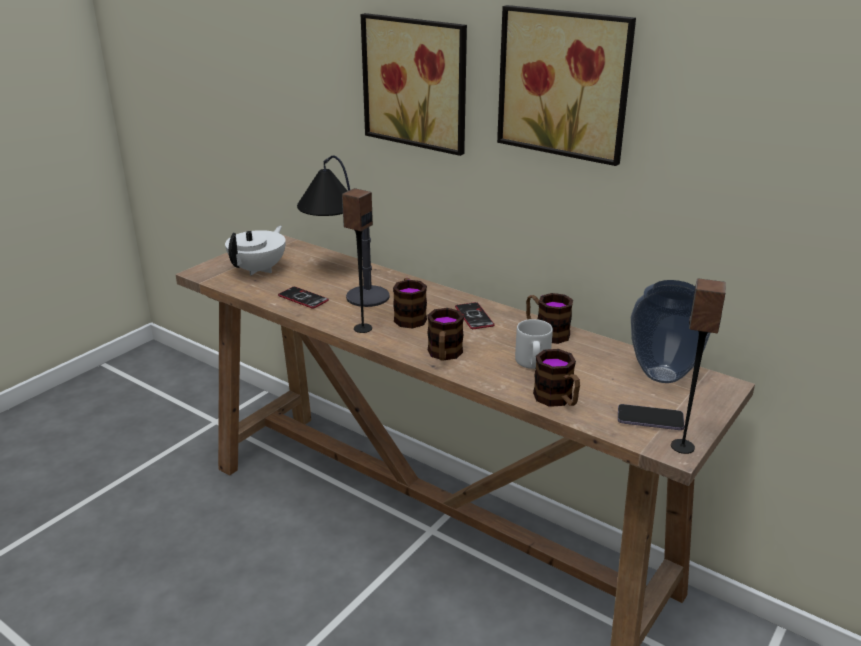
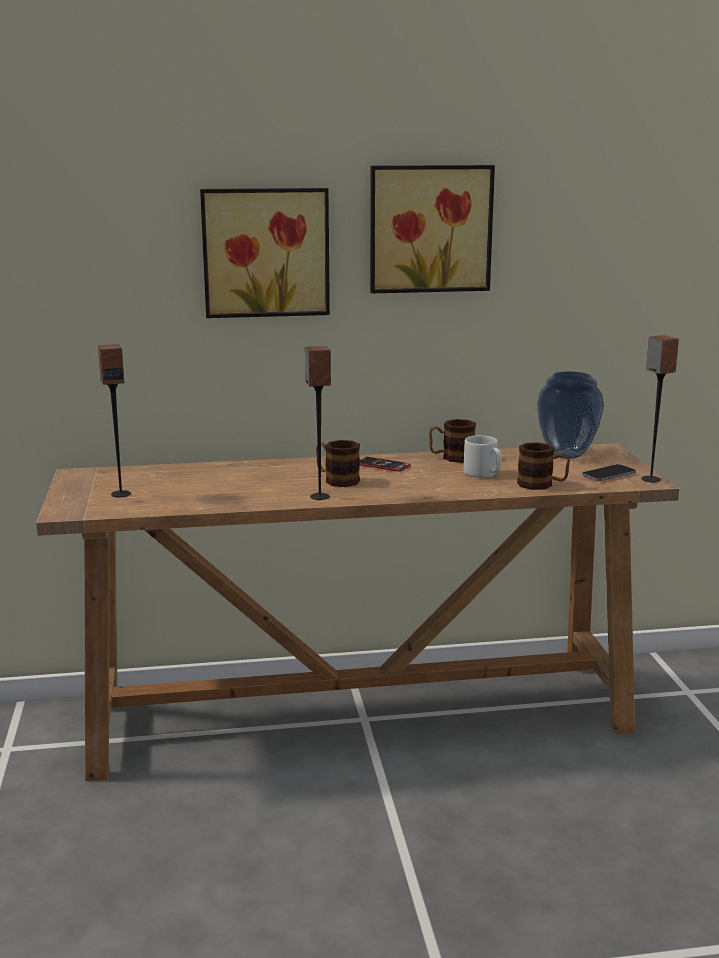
camera: 45 degrees left, 10 degrees down
white teapot [225,226,286,276] -> speaker [98,344,131,497]
phone [278,287,329,309] -> none
table lamp [297,155,390,307] -> none
mug [427,308,464,361] -> none

